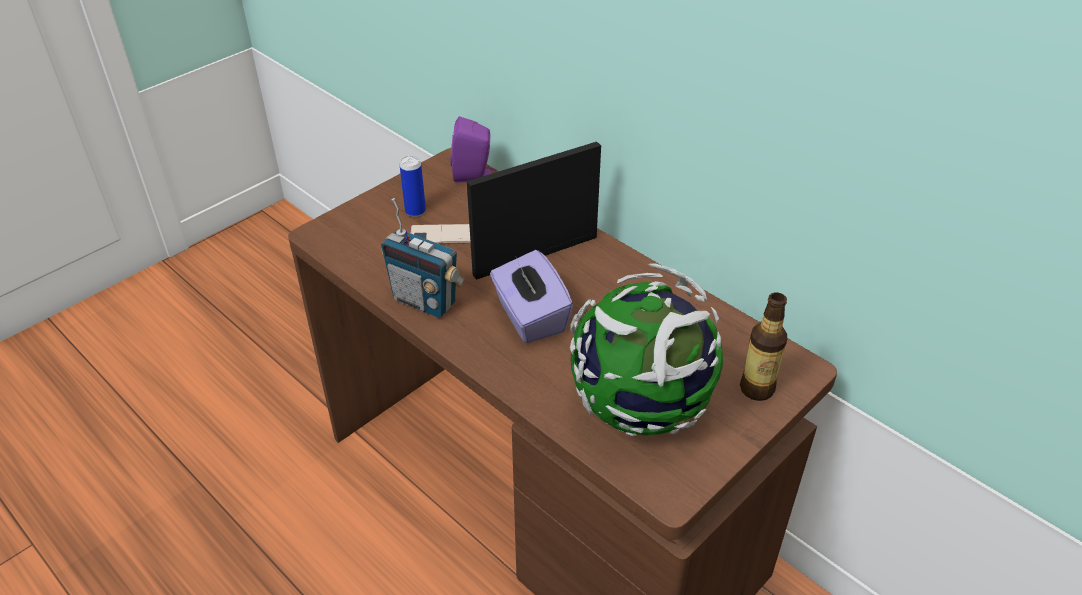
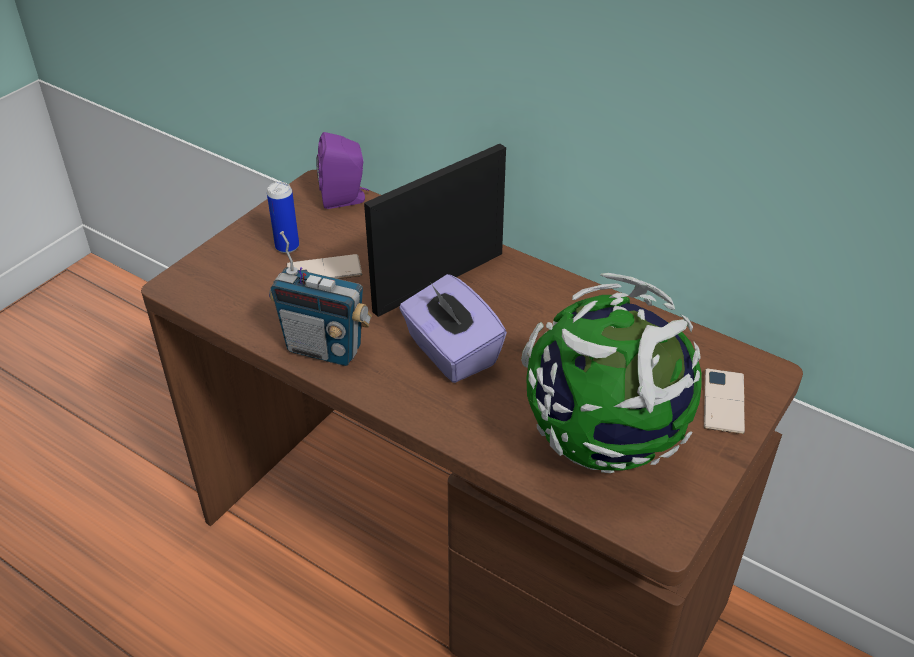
camera: 10 degrees left, 0 degrees up
bottle [740,292,787,401] -> phone [704,368,745,434]

